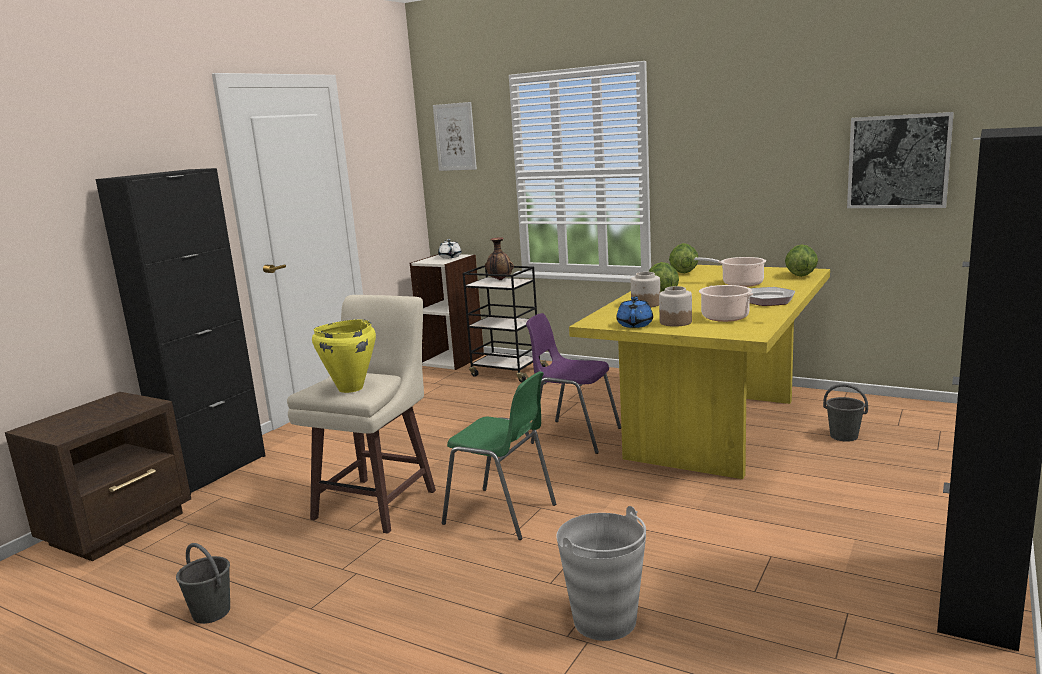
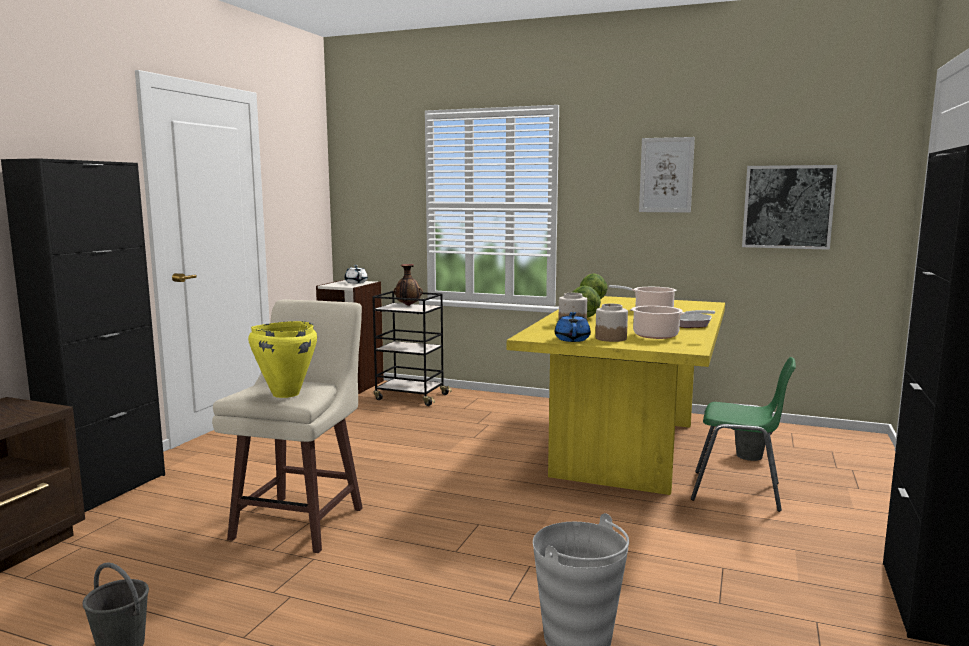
camera: 10 degrees left, 5 degrees down
picture [433,102,477,171] -> picture moved to [639,137,695,213]
green chair [442,371,556,540] -> green chair moved to [691,357,796,512]
purple chair [526,313,621,454] -> none
lettuce [785,244,818,277] -> none

